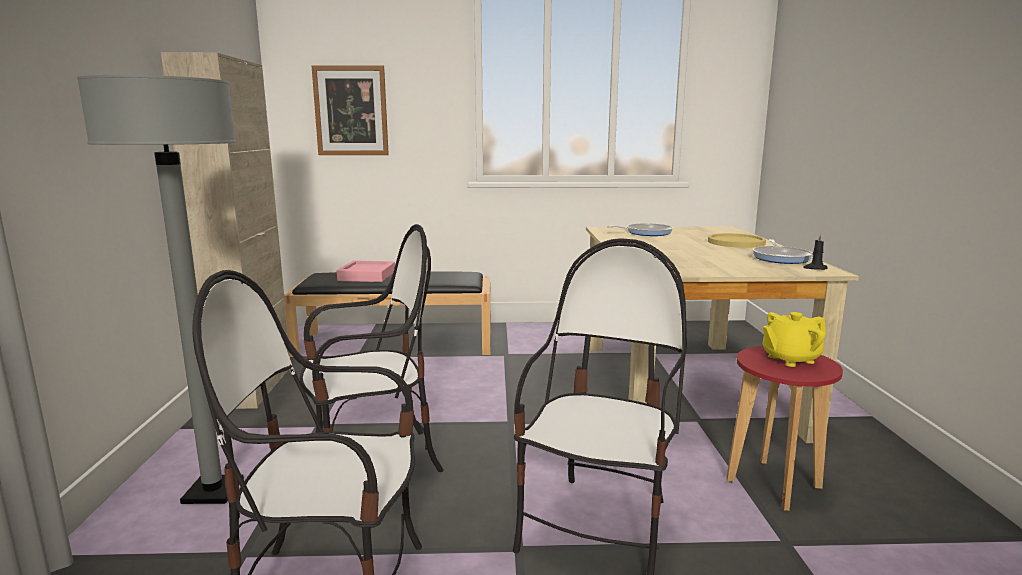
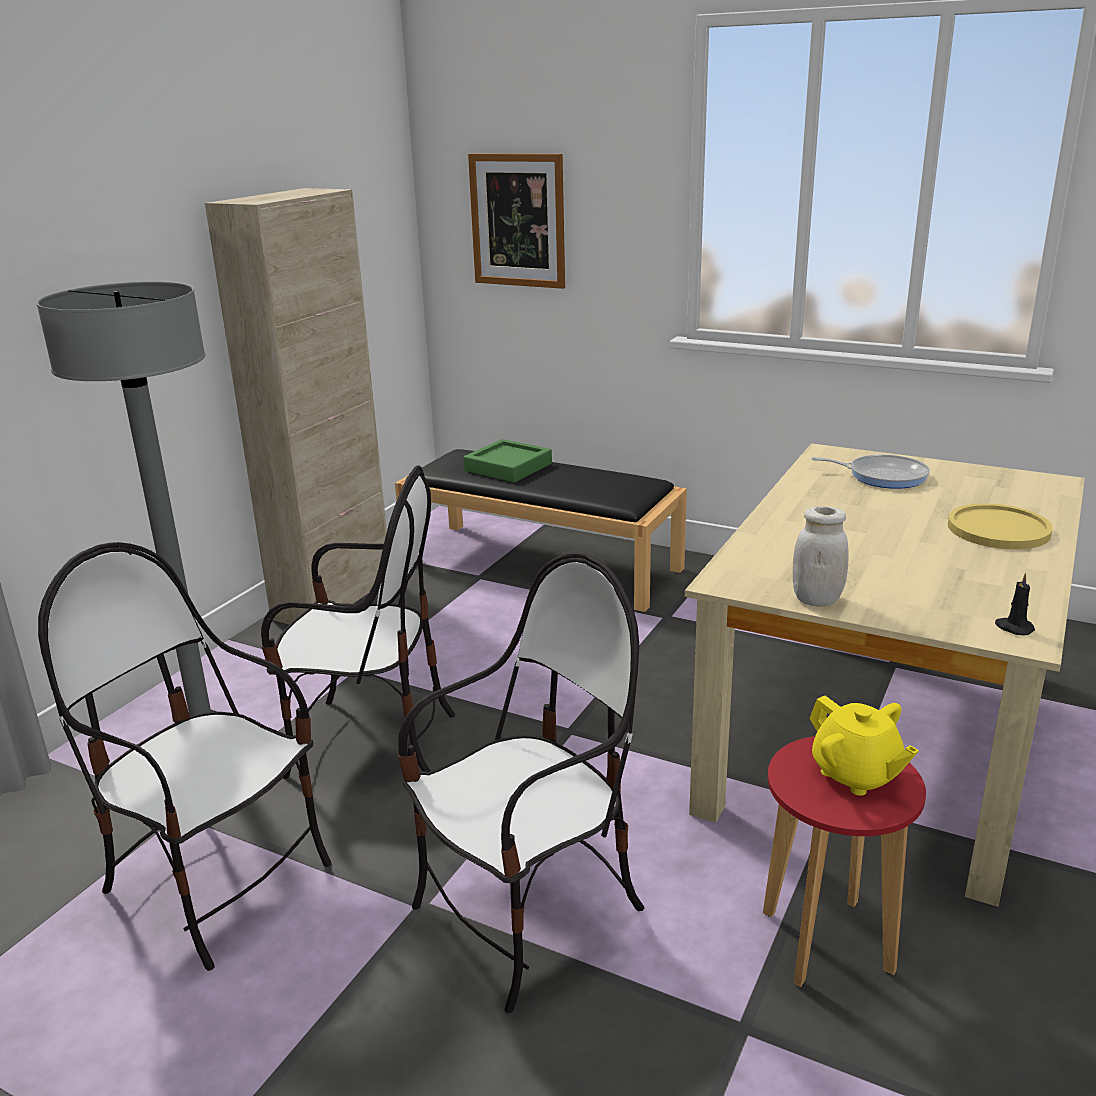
camera: 30 degrees right, 10 degrees up
pink tray [337,260,395,282] -> green tray [463,439,552,482]
frying pan [753,239,813,264] -> none
yellow teapot [762,312,826,367] -> yellow teapot turned 135 degrees counterclockwise [809,696,919,796]
none -> white jar [793,506,848,606]

